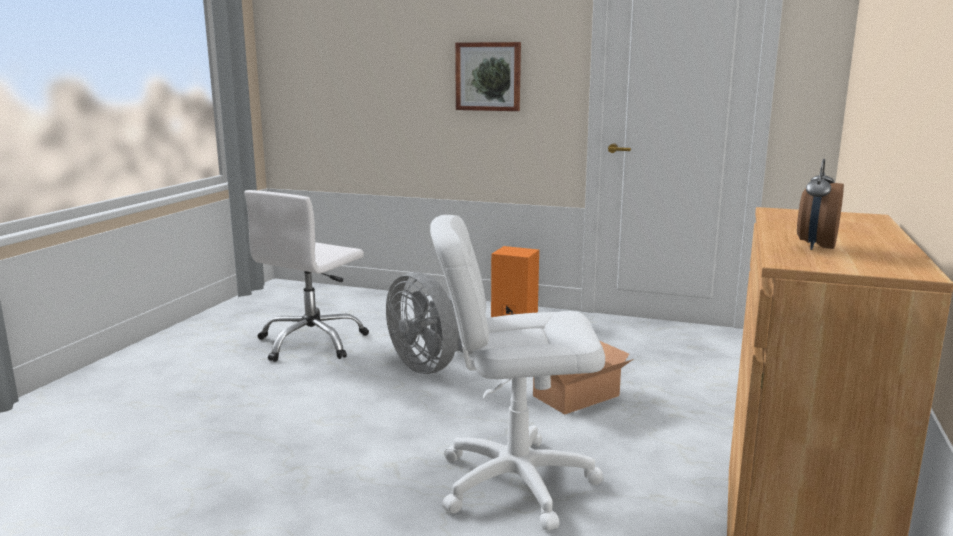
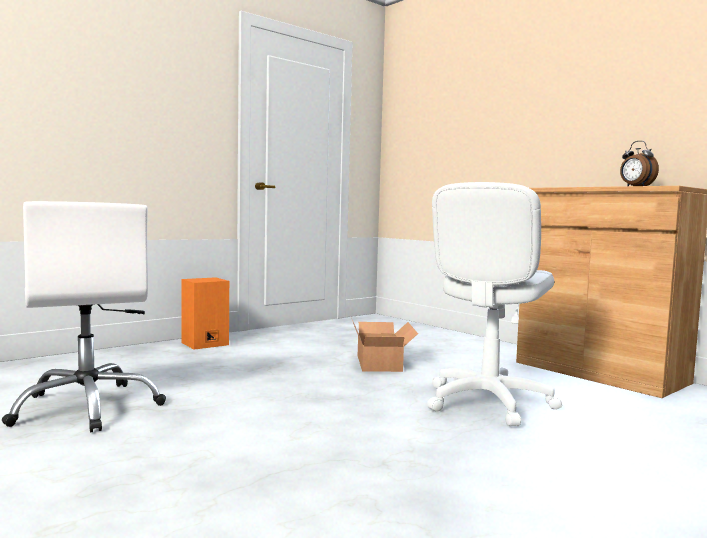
camera: 60 degrees left, 10 degrees down
grey fan [386,272,473,374] -> none
picture [455,42,521,111] -> none

